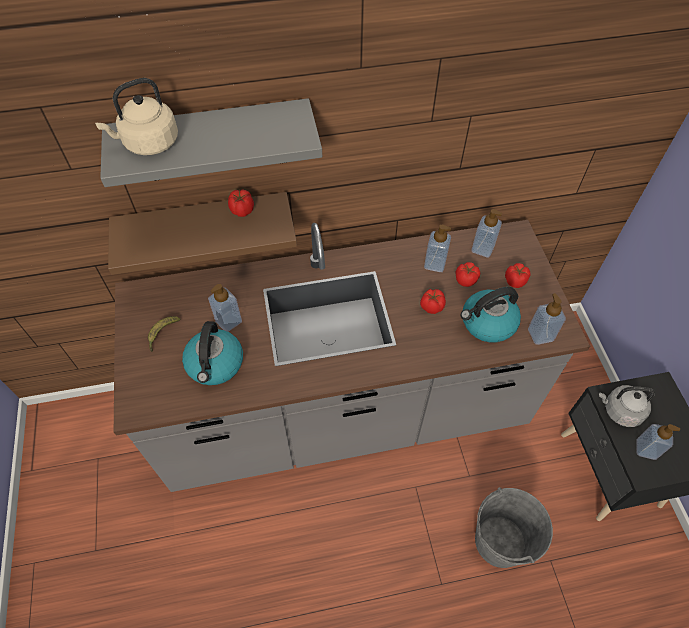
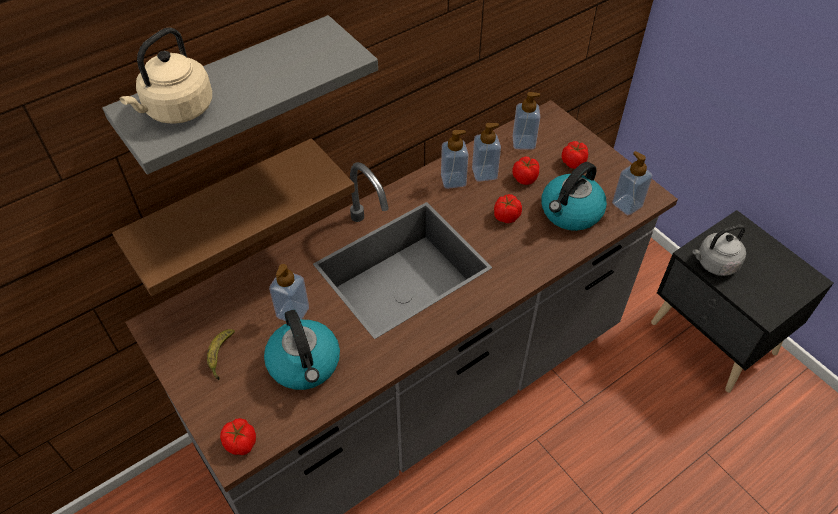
camera: 25 degrees left, 5 degrees down
tomato [228,189,254,217] -> tomato moved to [220,418,256,455]
grey bucket [475,487,553,568] -> none
soap dispenser [636,424,680,460] -> soap dispenser moved to [441,130,469,189]

